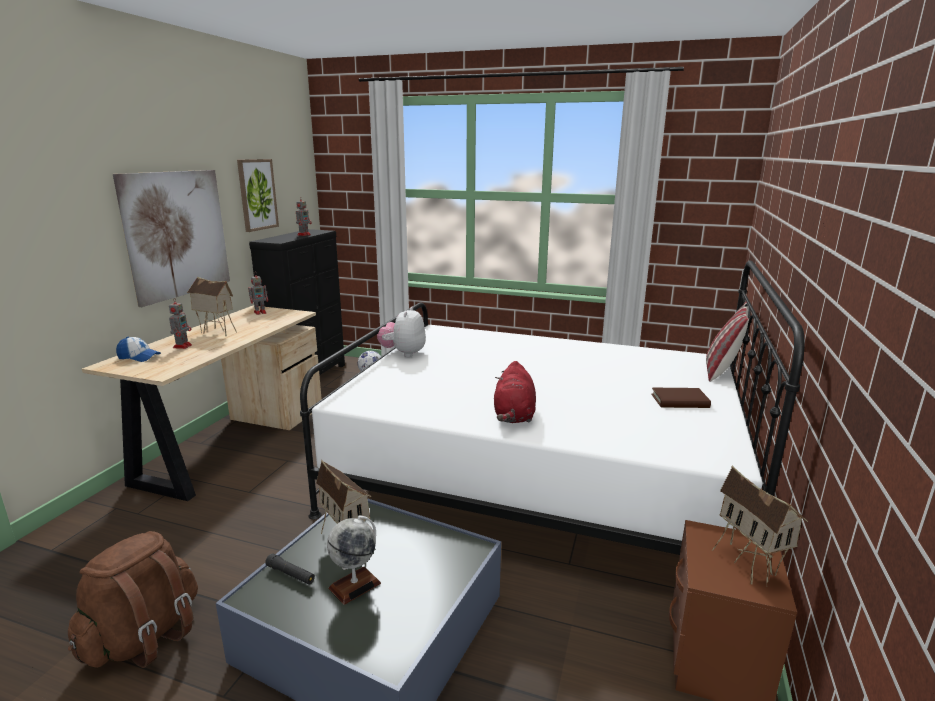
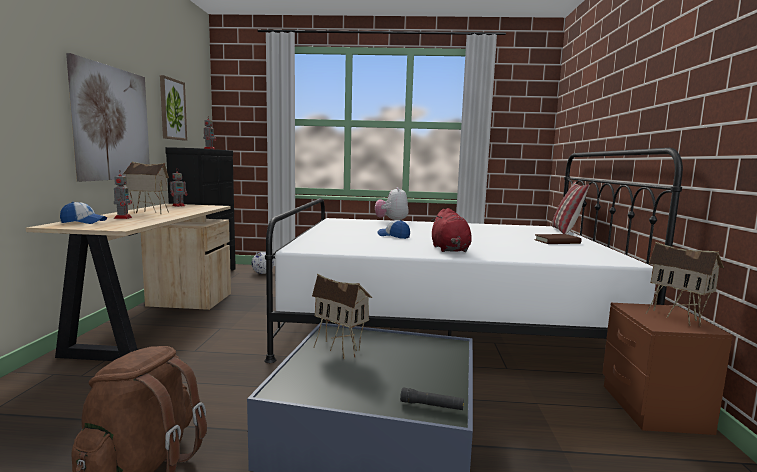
camera: 15 degrees left, 10 degrees down
black flashlight [265,553,315,584] -> black flashlight moved to [400,387,464,410]
globe [327,516,381,605] -> none
plush toy [377,307,426,357] -> plush toy moved to [375,187,408,221]
none -> cap [378,220,410,239]

